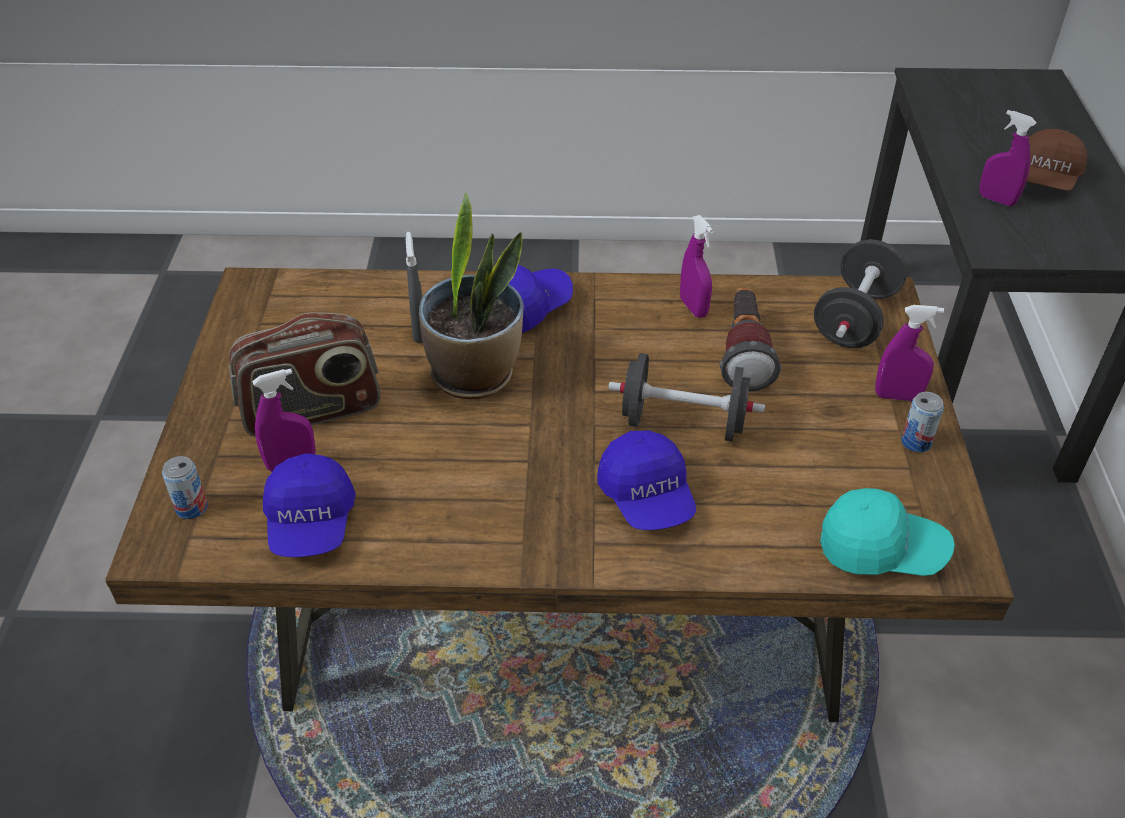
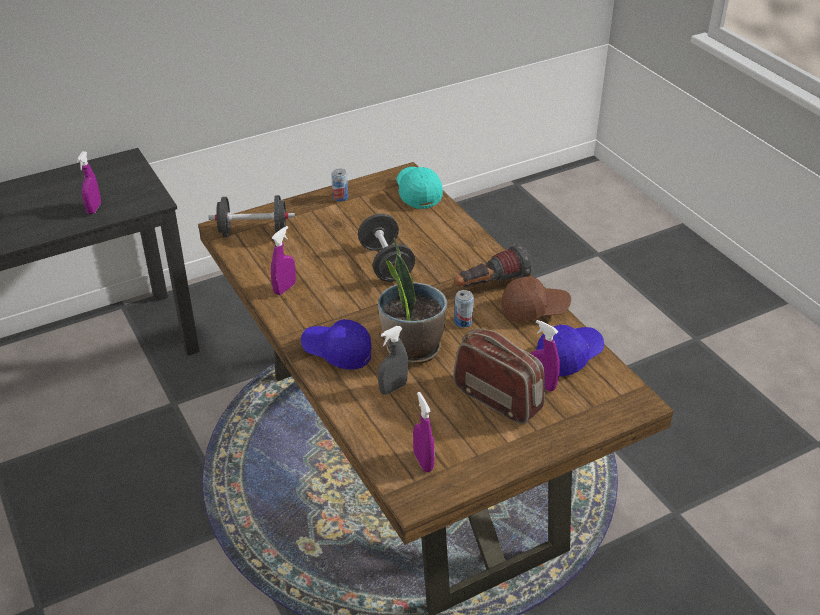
camera: 120 degrees left, 5 degrees down
can [162,456,208,519] -> can moved to [454,290,474,328]
blue cap [597,430,696,530] -> none
flashlight [720,287,781,391] -> flashlight moved to [454,244,532,287]
purple spray bottle [875,305,944,401] -> purple spray bottle moved to [413,392,435,472]
brown cap [1026,129,1087,191] -> brown cap moved to [501,277,571,322]

